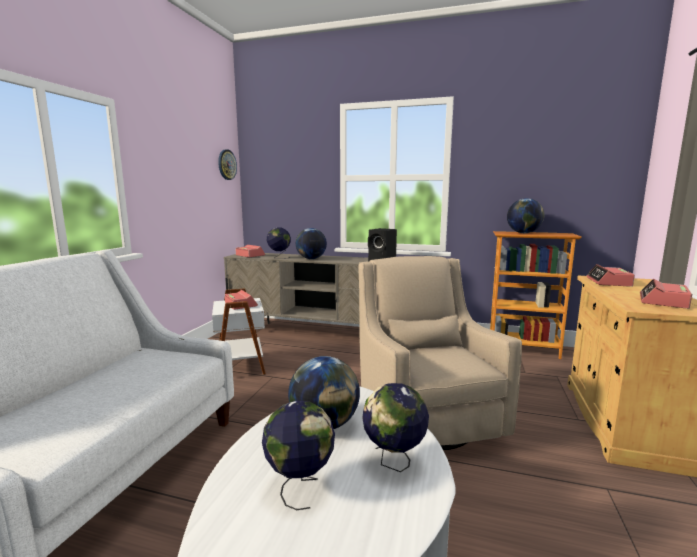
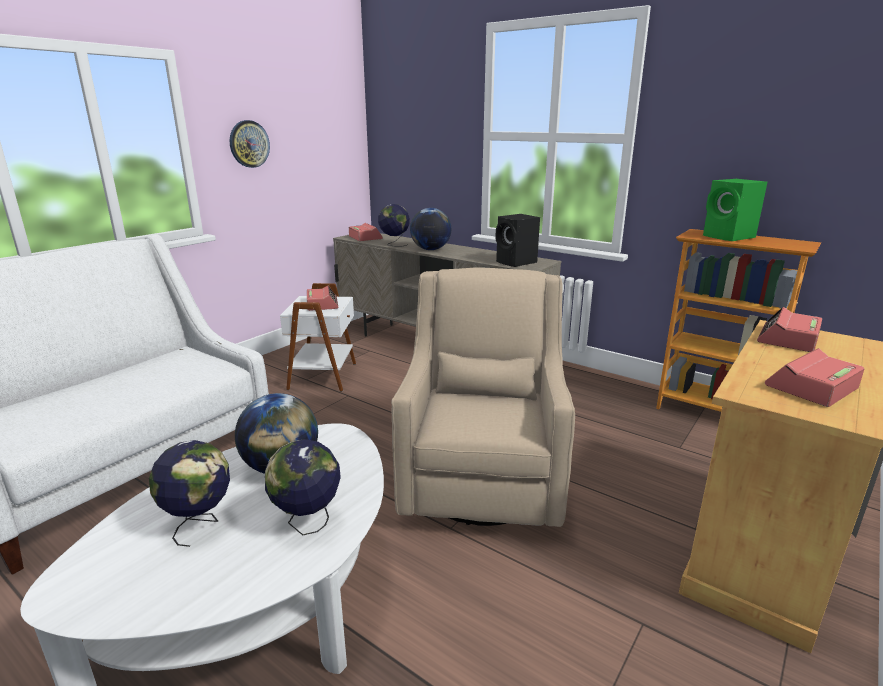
camera: 20 degrees right, 10 degrees up
wall clock [218,149,237,180] -> wall clock moved to [230,120,270,168]
globe [507,198,545,233] -> green speaker [703,179,767,241]

